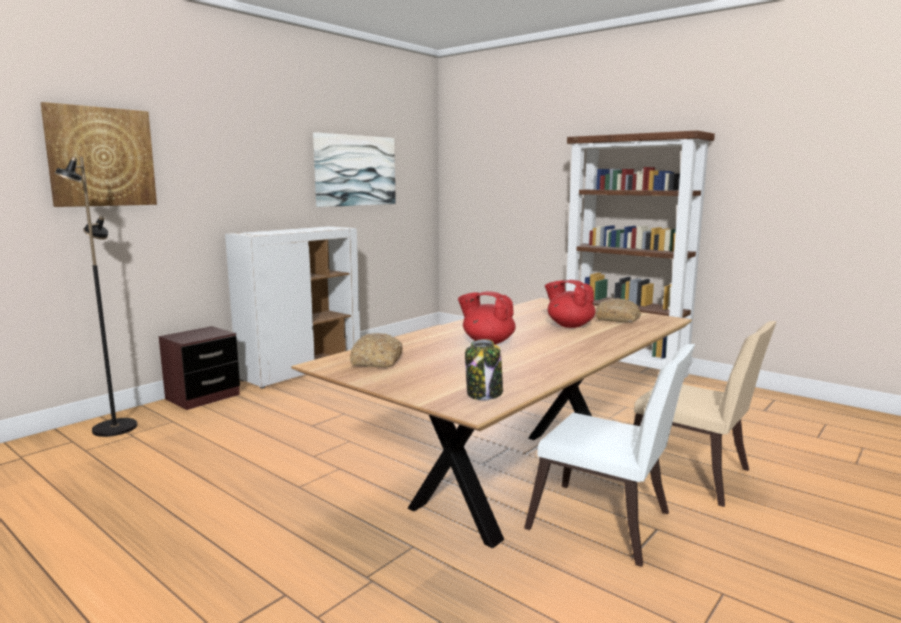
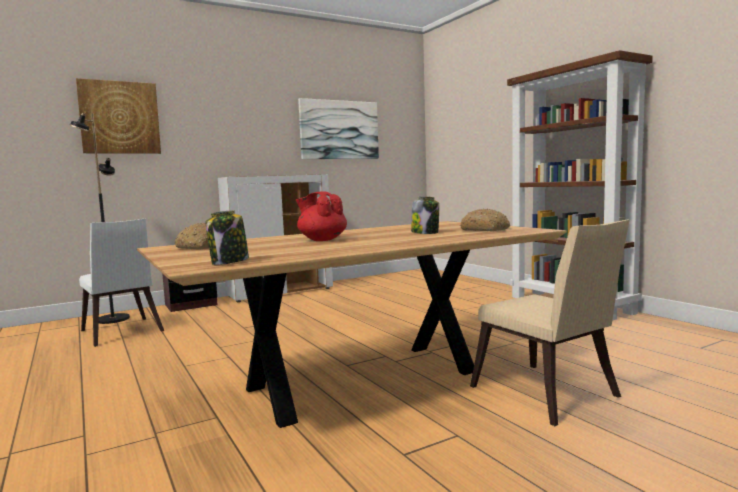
camera: 20 degrees right, 5 degrees down
white chair [524,344,695,567] -> white chair moved to [79,219,164,347]
red teapot [545,280,595,328] -> jar [411,197,439,234]

